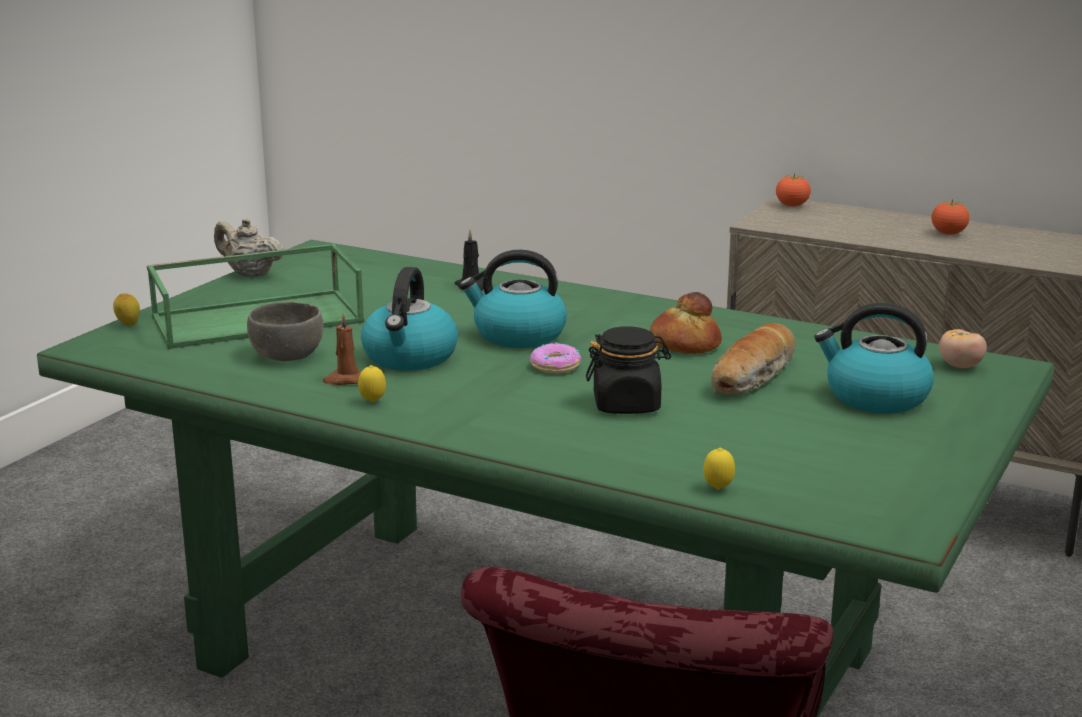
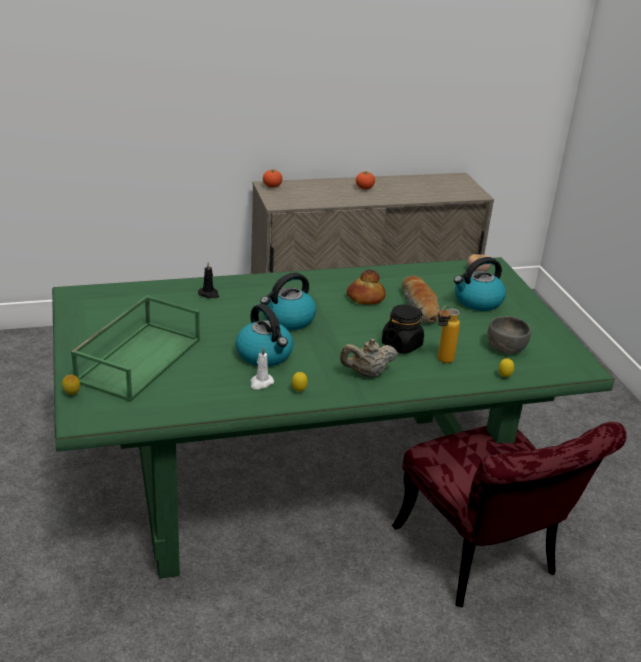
camera: 45 degrees left, 10 degrees up
beige teapot [214,218,284,278] -> beige teapot moved to [340,339,398,377]
grey bowl [247,302,324,361] -> grey bowl moved to [487,316,531,354]
brown candle [323,313,361,385] -> white candle [251,347,274,389]
donut [530,342,581,374] -> none
none -> bottle [438,305,460,363]

